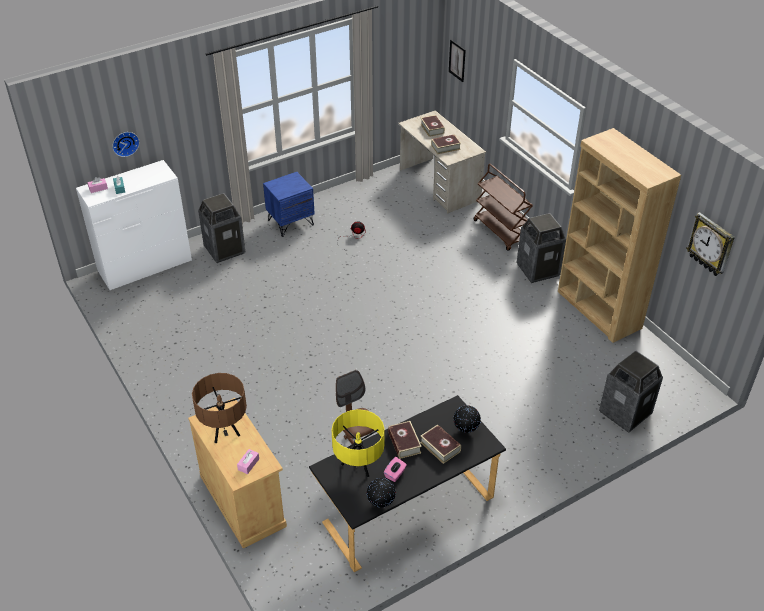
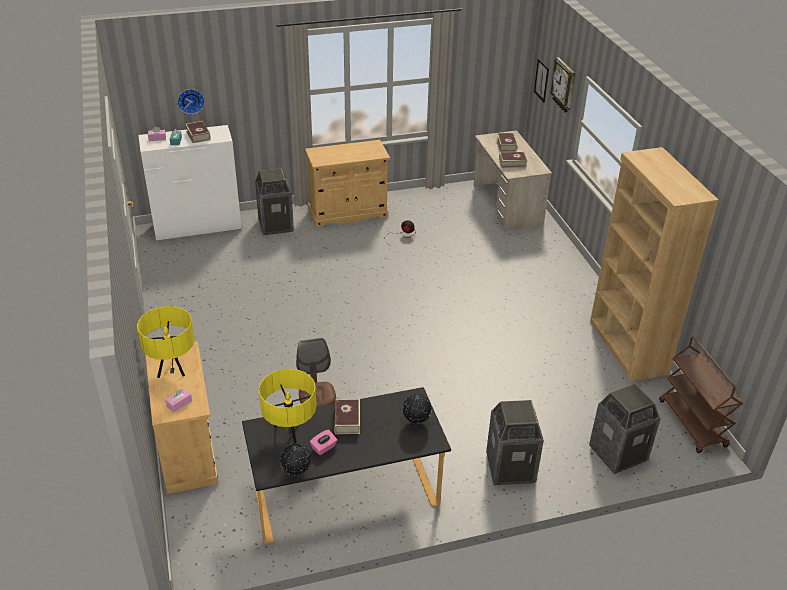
camera: 15 degrees right, 5 degrees down
brown table lamp [192,373,247,443] -> yellow table lamp [137,306,195,378]
blue nightstand [263,172,315,237] -> beige cabinet [305,140,390,227]
book [420,424,461,464] -> book moved to [185,121,211,143]
brown cart [473,164,533,251] -> brown cart moved to [659,336,743,453]
trash can [517,213,566,283] -> trash can moved to [486,400,544,485]
wall clock [686,212,735,276] -> wall clock moved to [550,57,575,113]

